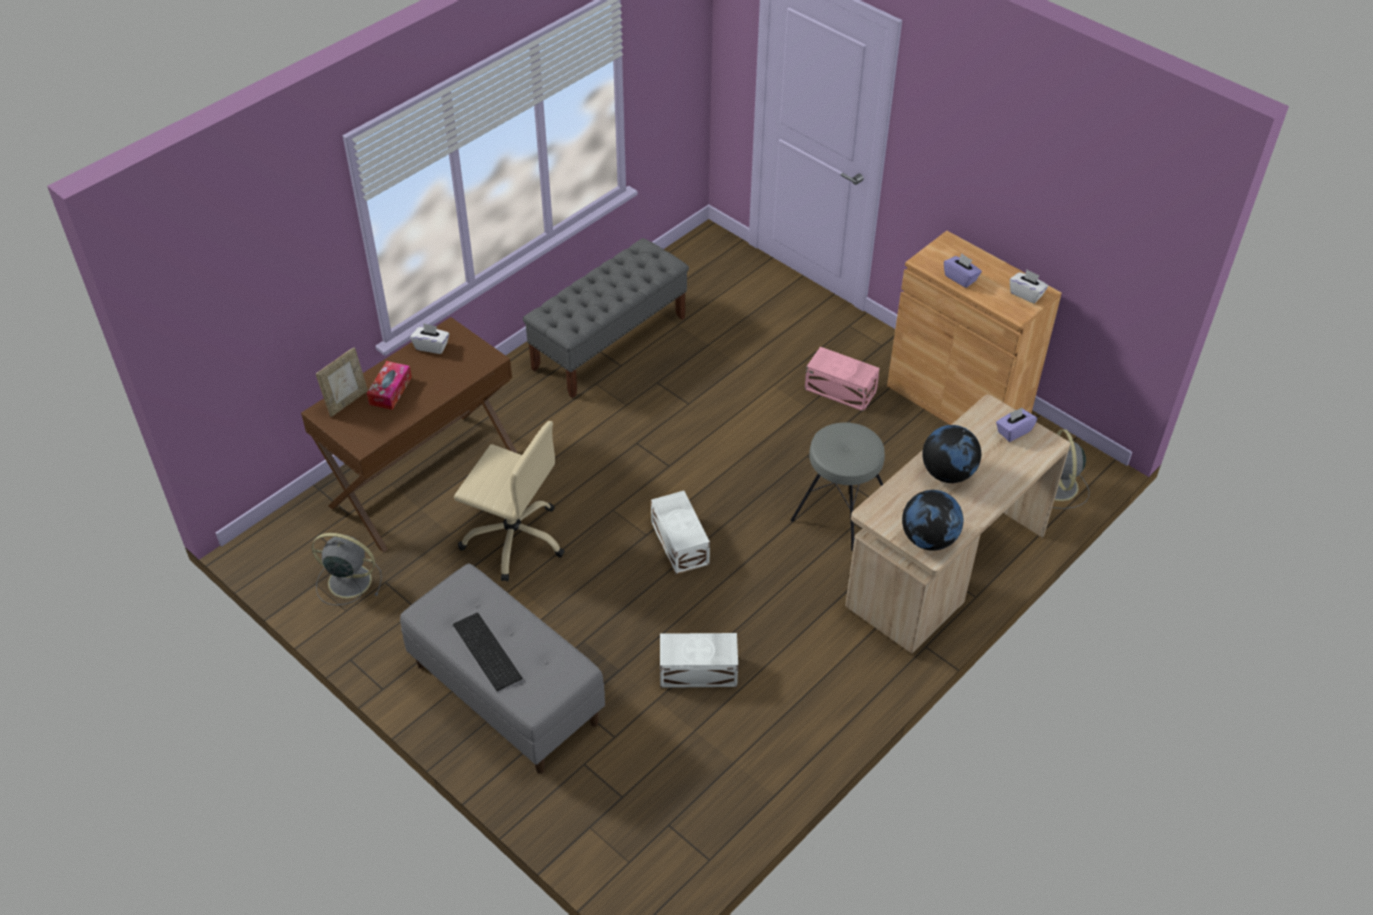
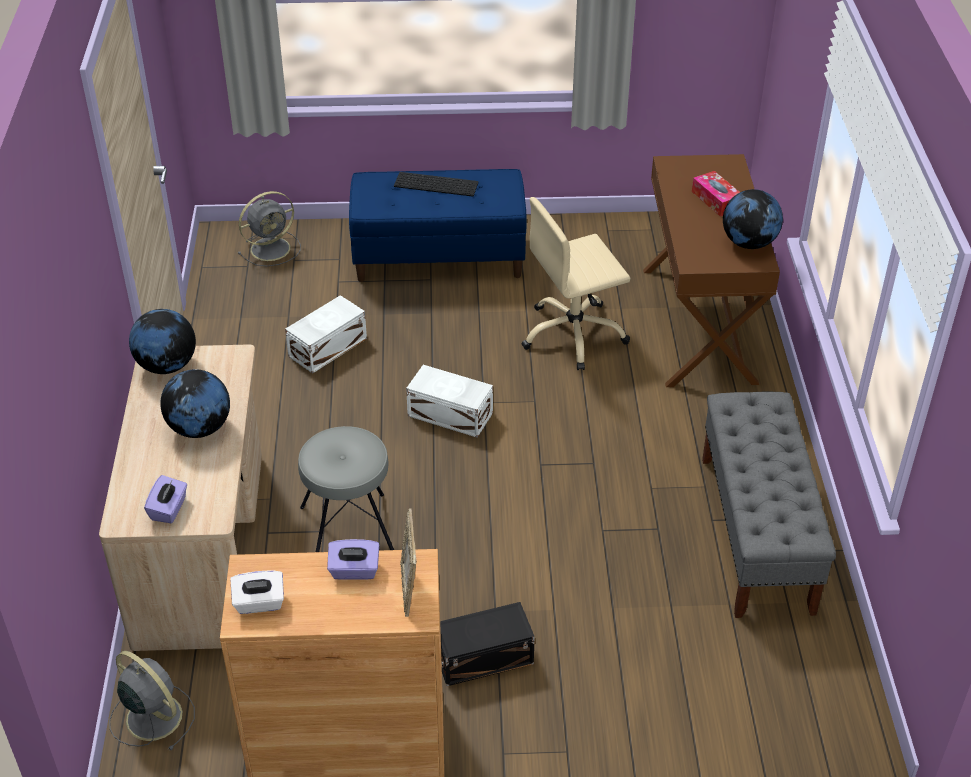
camera: 135 degrees right, 5 degrees down
grey fan [312,533,382,606] -> grey fan moved to [238,191,301,267]
picture frame [316,347,368,417] -> picture frame moved to [400,509,417,617]
grey bench [400,563,605,774] -> blue bench [349,169,527,282]
white tissue box [410,323,449,354] -> globe [723,189,783,249]
pink storage box [804,347,880,412] -> black storage box [440,602,535,686]

